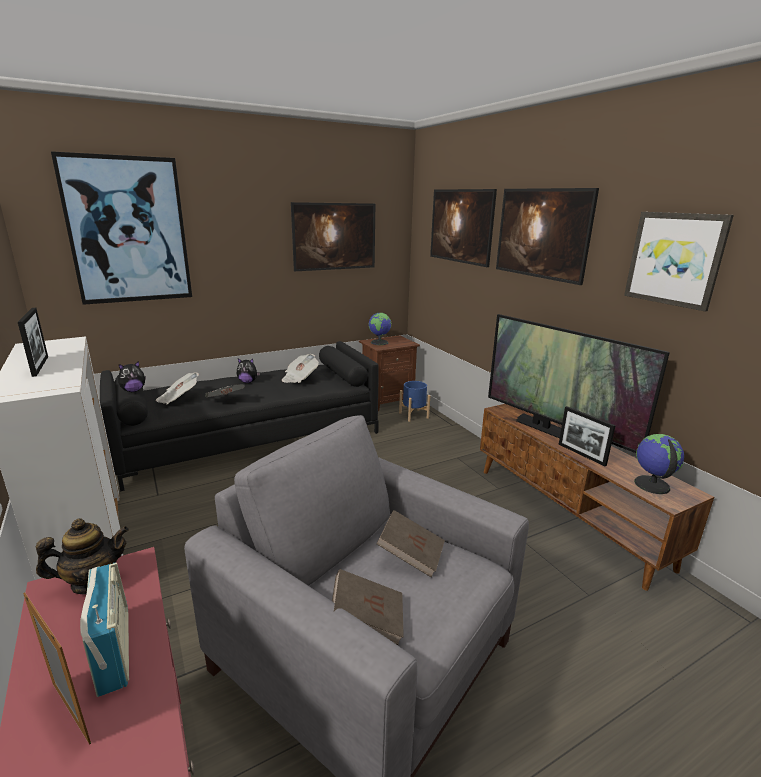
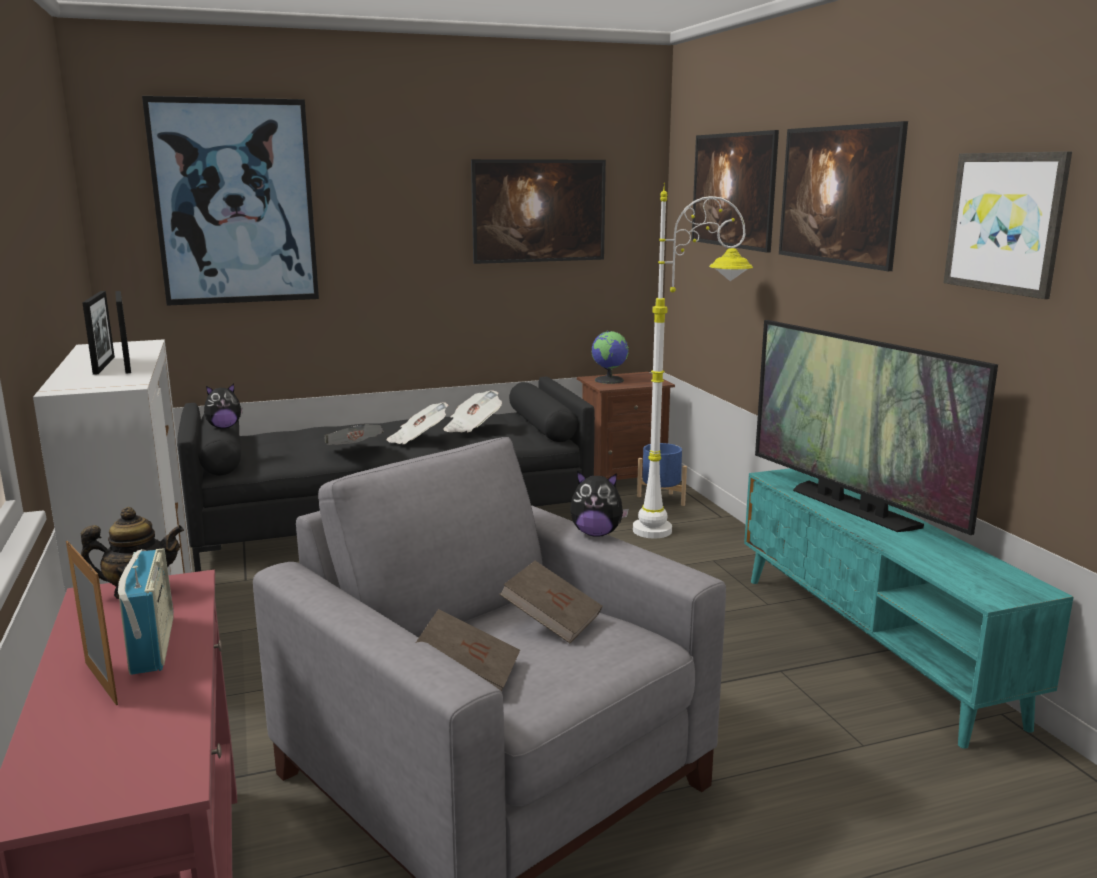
camera: 10 degrees right, 5 degrees down
newspaper [156,372,199,404] -> newspaper moved to [386,402,449,444]
plush toy [237,359,260,383] -> plush toy moved to [570,471,629,537]
brown tv stand [480,404,714,591] -> turquoise tv stand [744,468,1074,749]
picture frame [559,406,616,466] -> picture frame moved to [115,291,131,374]
globe [634,434,684,494] -> none
none -> white floor lamp [633,183,753,539]

